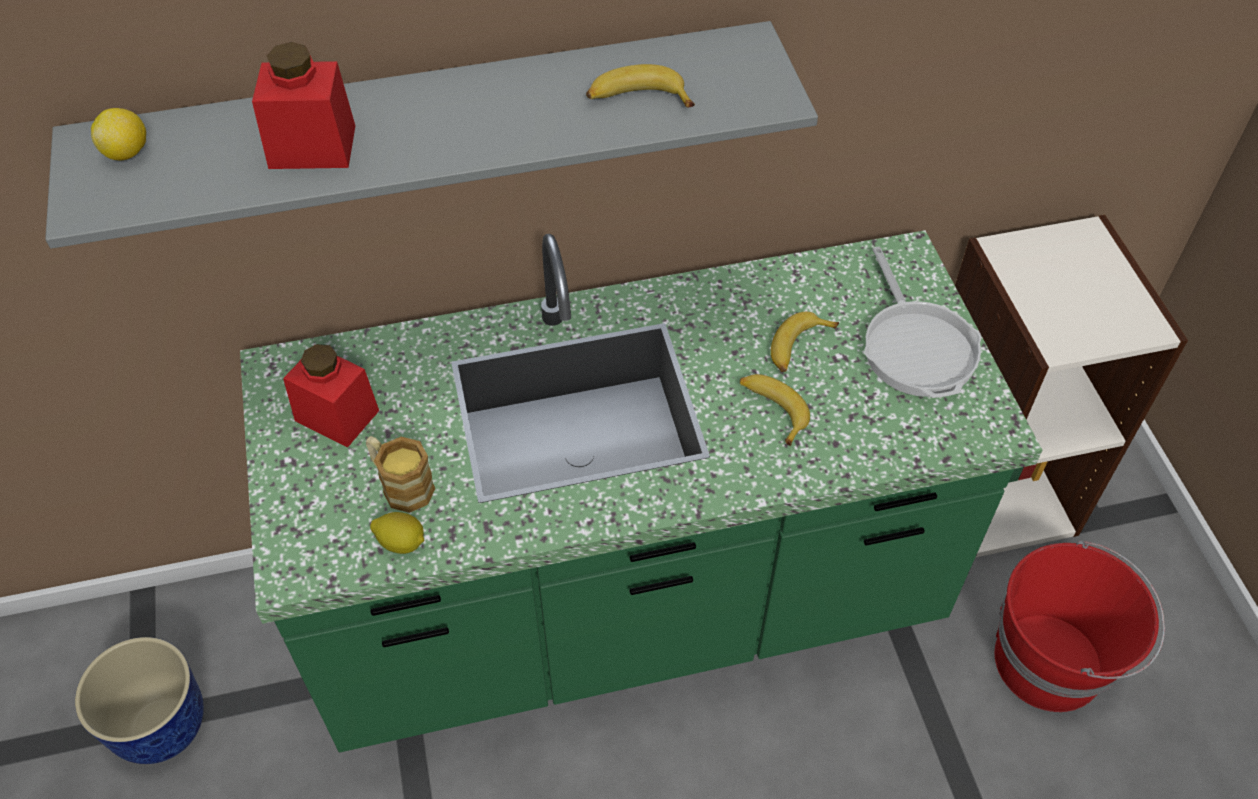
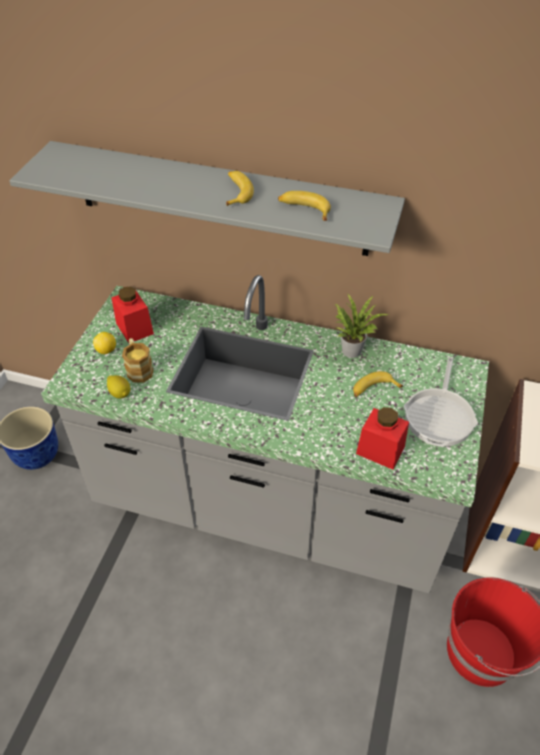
camera: 30 degrees right, 5 degrees down
lemon [91,108,146,160] -> lemon moved to [93,332,116,354]
green counter [240,230,1042,752] -> grey counter [41,275,489,593]
red jar [252,42,355,169] -> red jar moved to [356,407,409,470]
banana [740,374,810,446] -> banana moved to [226,171,254,206]
none -> potted plant [334,293,389,358]

